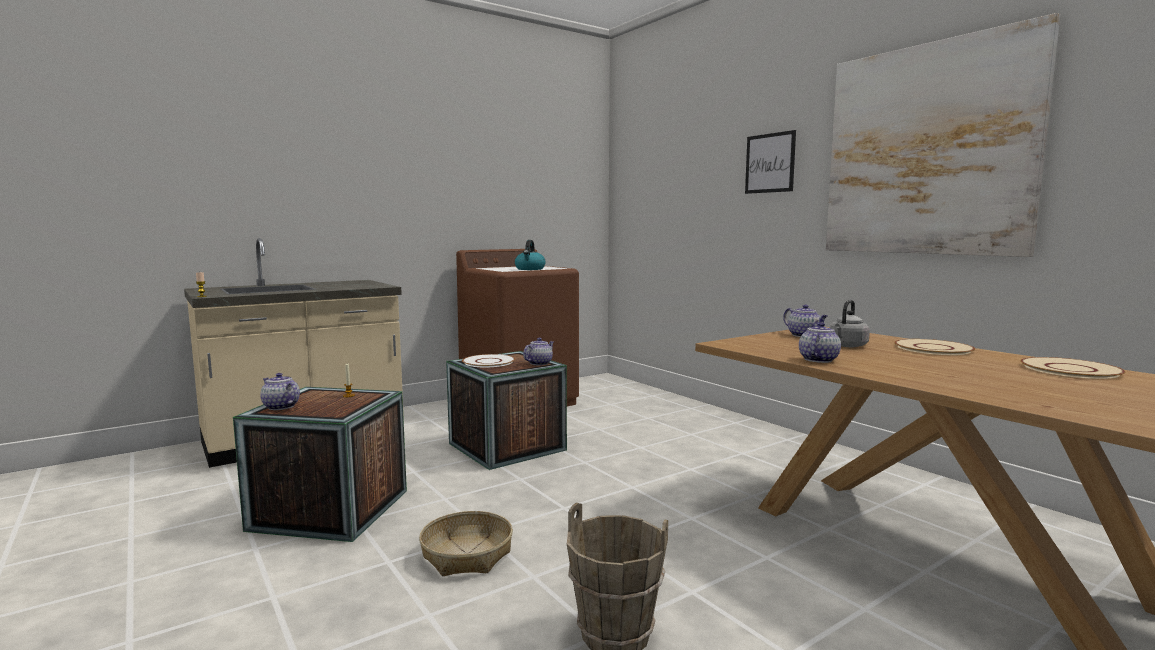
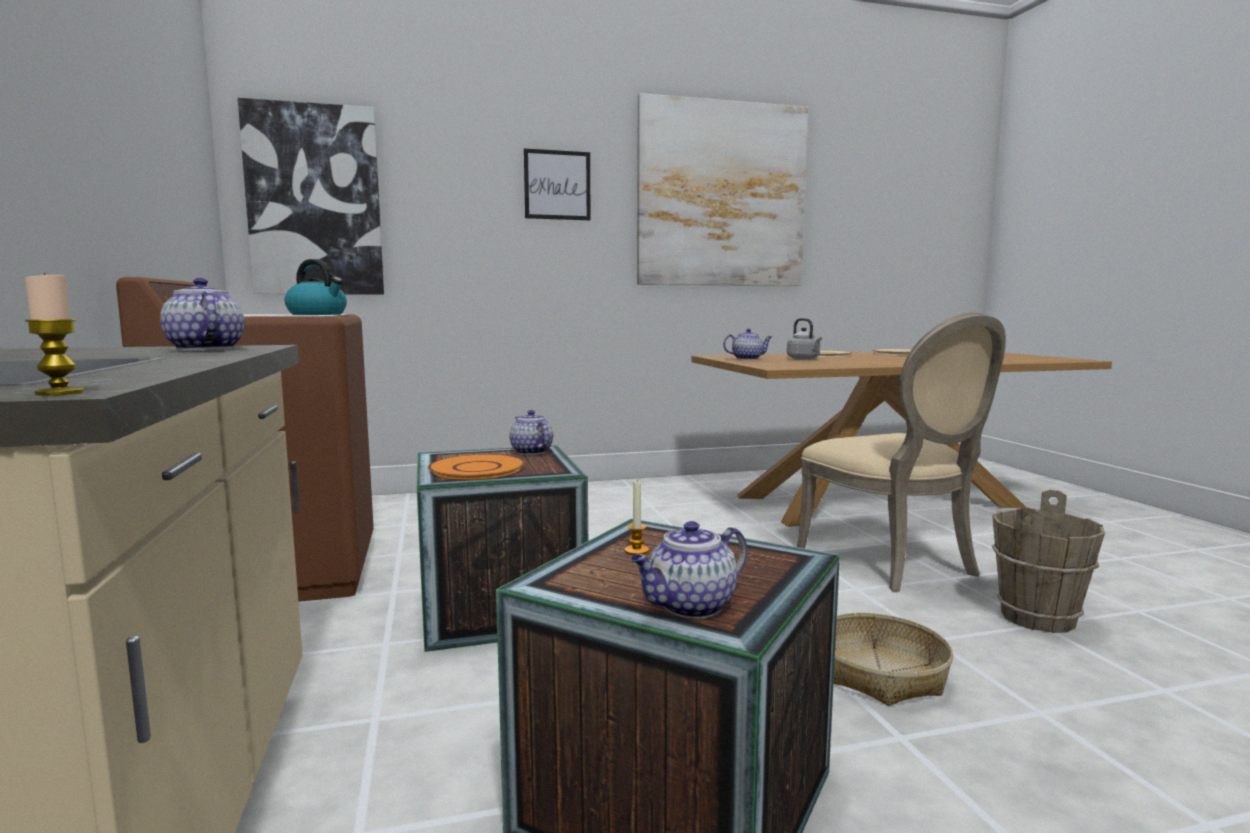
camera: 70 degrees left, 0 degrees up
white plate [462,354,515,368] -> orange plate [428,454,525,480]
teapot [799,322,841,363] -> teapot moved to [160,278,244,350]
none -> picture [238,98,384,295]
none -> beige chair [797,312,1006,592]

